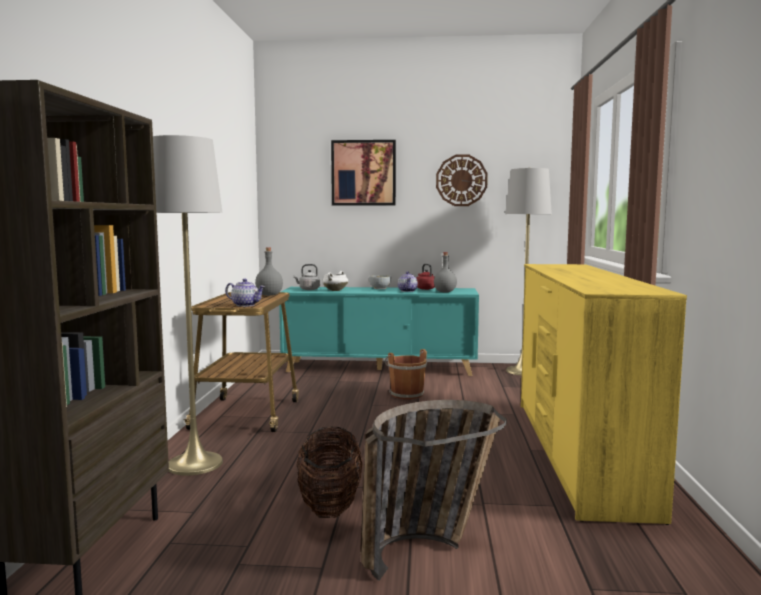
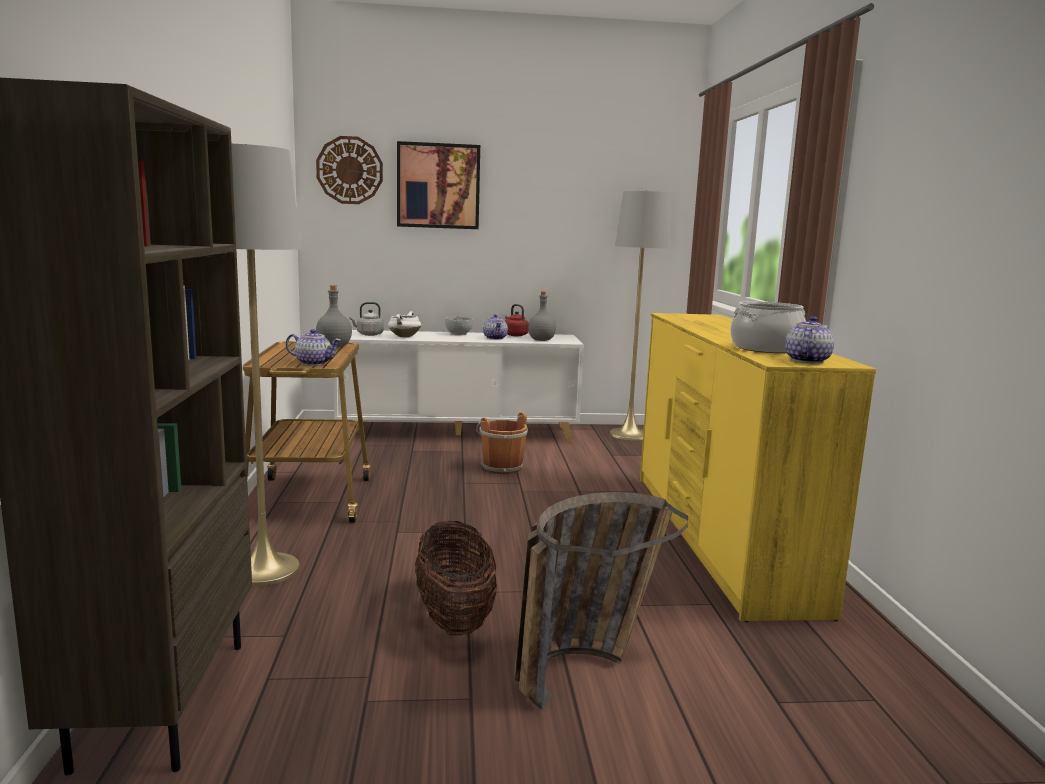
camera: 10 degrees left, 5 degrees up
turquoise cabinet [279,287,479,376] -> white cabinet [334,330,584,442]
wall clock [436,155,488,206] -> wall clock moved to [316,136,383,204]
none -> cooking pot [730,301,806,353]
none -> teapot [785,316,834,364]

